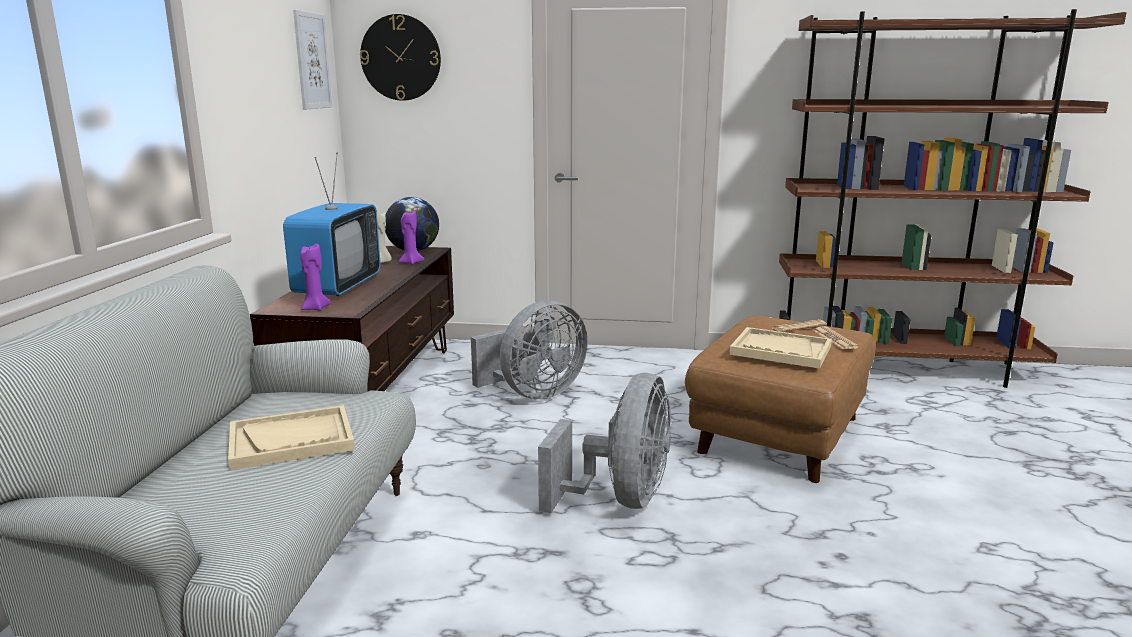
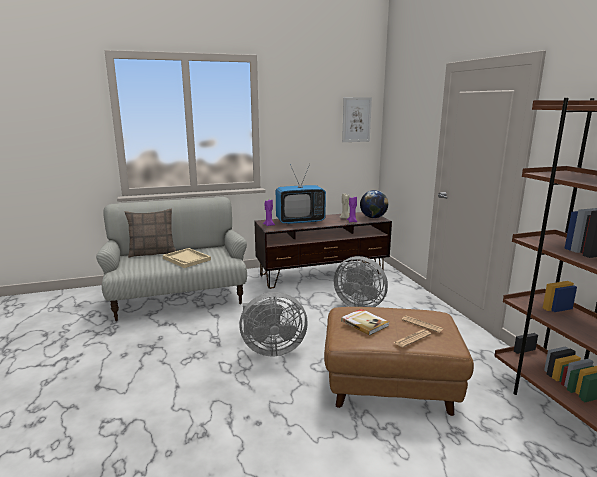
camera: 65 degrees right, 0 degrees up
wall clock [360,14,441,101] -> none
beige tray [729,327,832,368] -> book [341,309,389,336]
none -> pillow [125,208,176,258]

